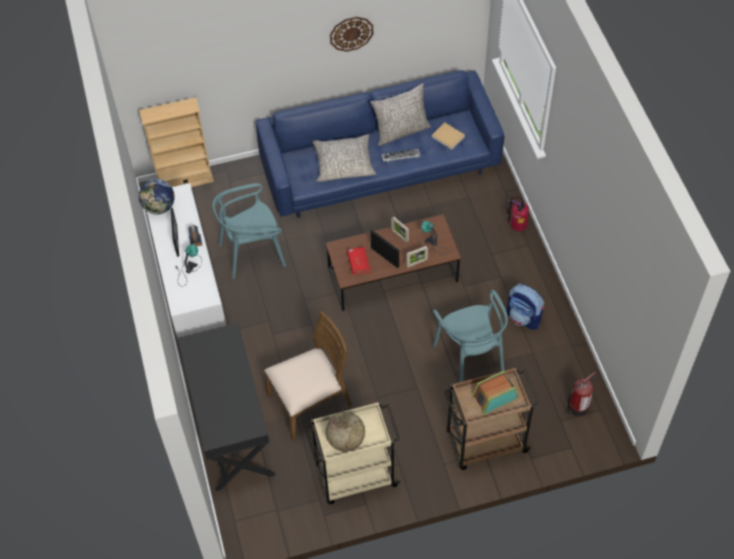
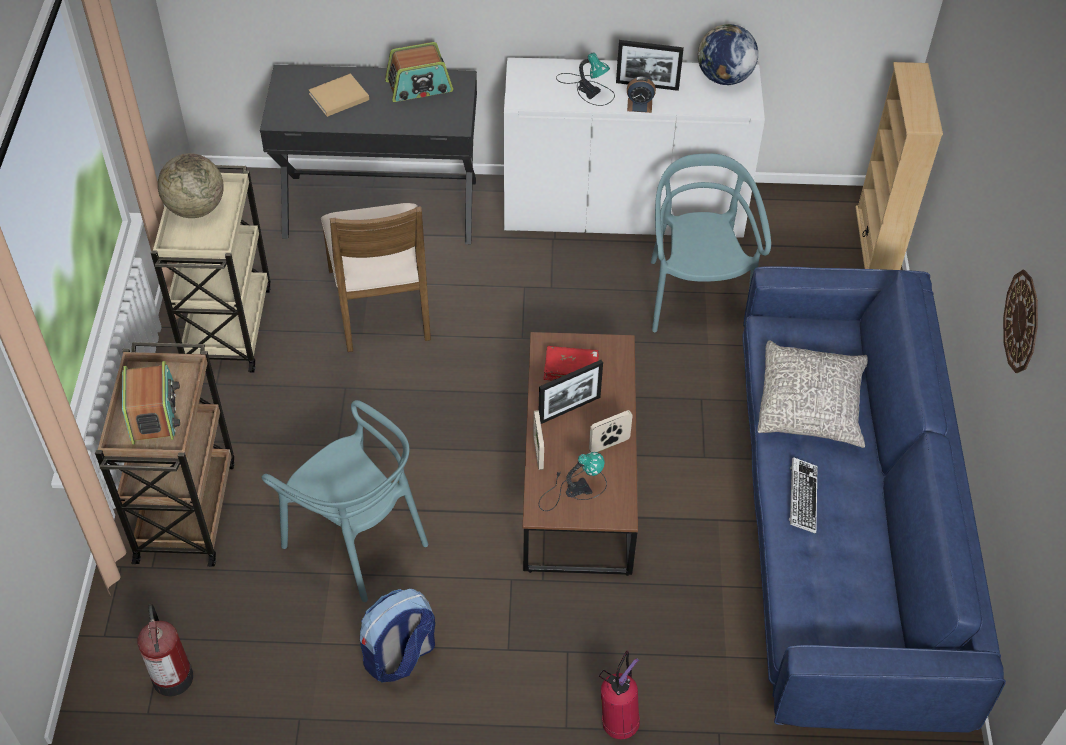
camera: 105 degrees right, 5 degrees down
grey pillow [370,83,431,146] -> none
beige book [432,123,465,150] -> beige book moved to [309,73,369,117]
turquoise chair [433,290,508,382] -> turquoise chair turned 135 degrees counterclockwise [262,400,428,602]
none -> radio [385,42,453,102]

